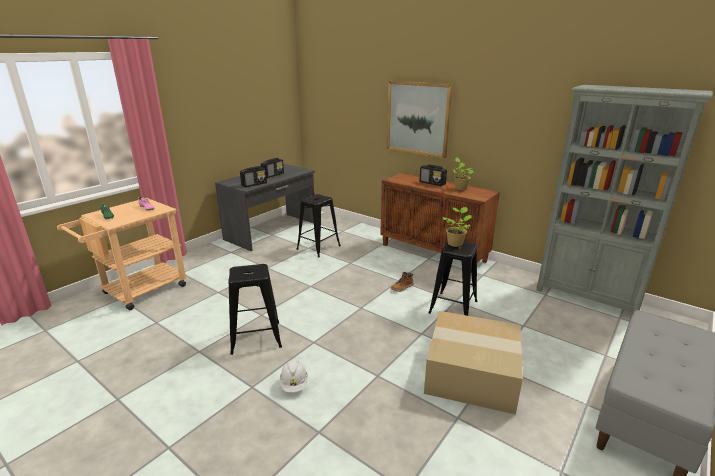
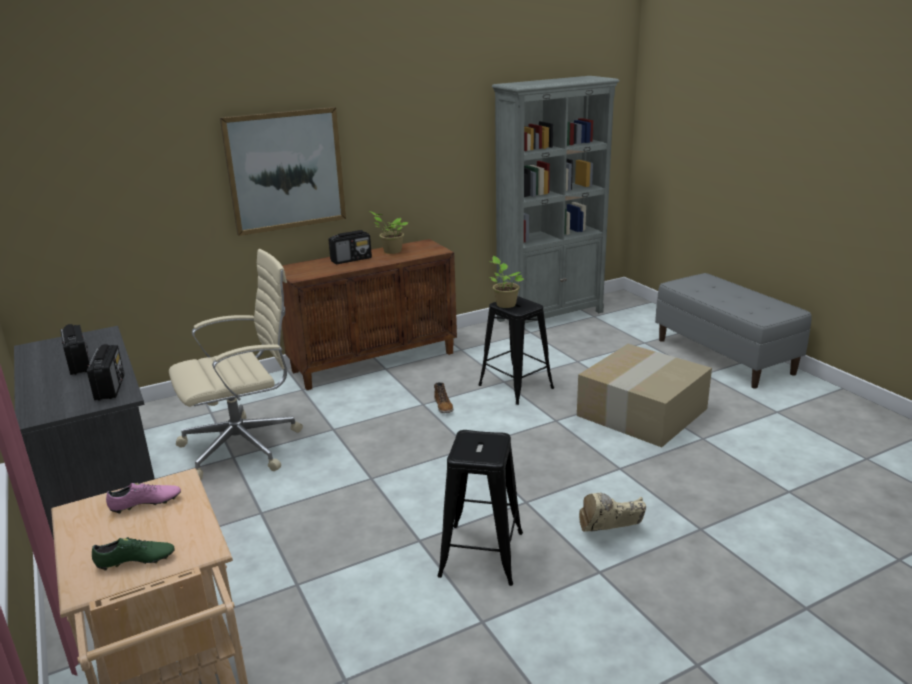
camera: 65 degrees left, 0 degrees up
white hard hat [280,360,308,392] -> beige boot [579,493,646,532]
black stool [296,194,341,258] -> beige office chair [169,249,303,480]

